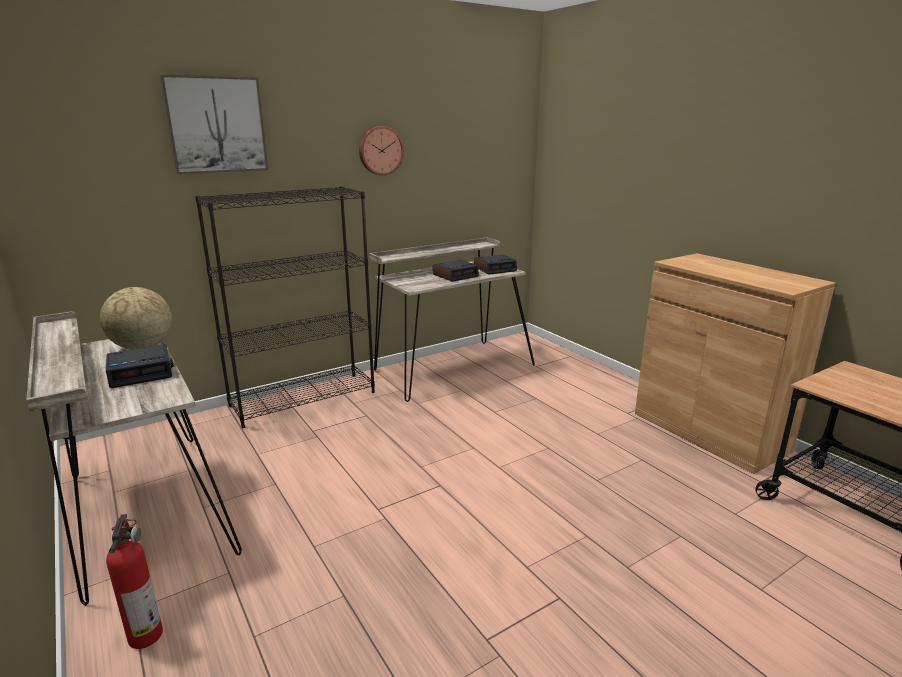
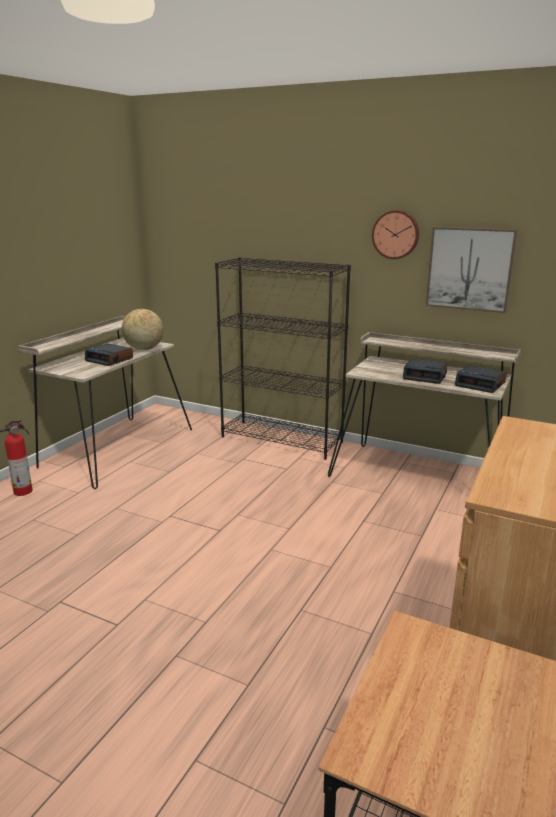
camera: 60 degrees right, 0 degrees up
picture [160,74,268,174] -> picture moved to [426,227,517,313]

